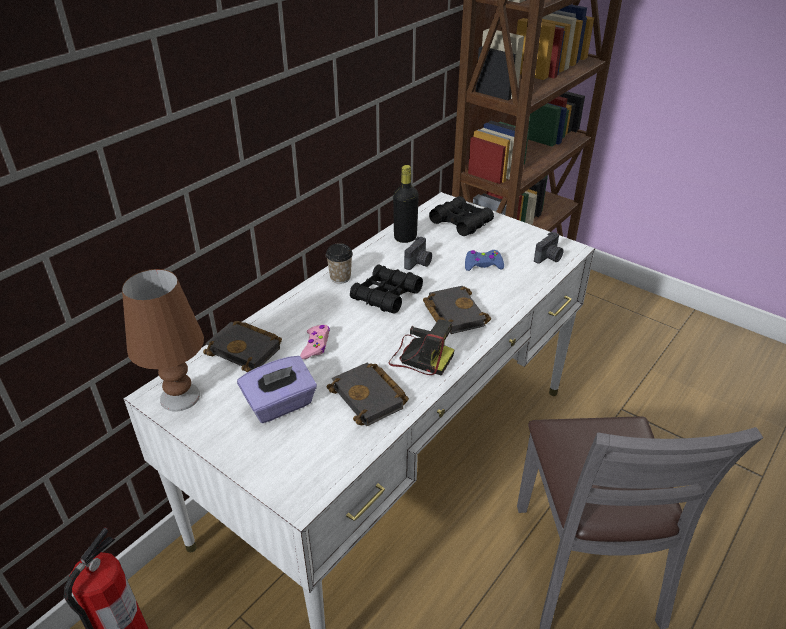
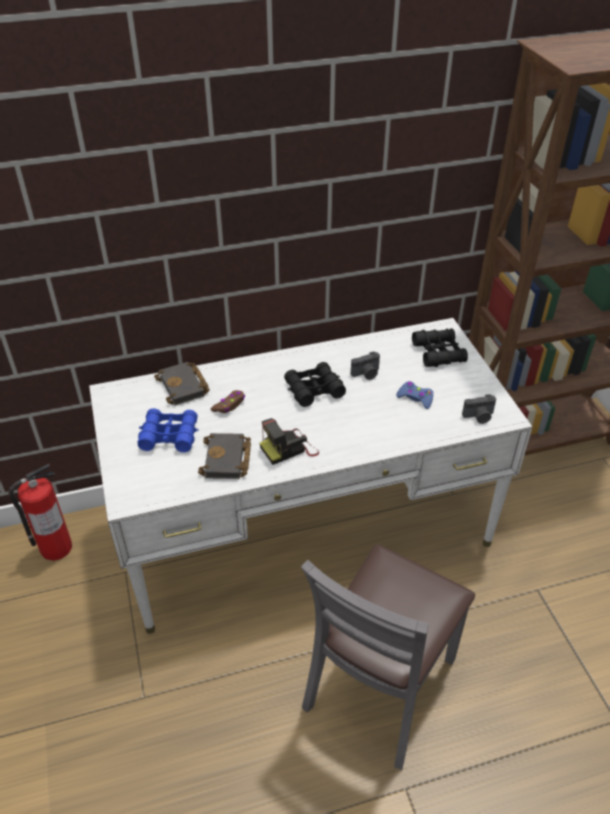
camera: 35 degrees right, 5 degrees up
brown table lamp [122,269,204,411] -> none
purple tissue box [237,356,317,423] -> blue binoculars [138,408,198,452]
pink game controller [300,325,330,359] -> brown game controller [211,390,245,413]
cup [326,243,353,284] -> none
camera [389,320,455,376] -> camera turned 90 degrees clockwise [260,418,319,465]
black bottle [393,165,419,243] -> none
black book [423,286,491,334] -> none

